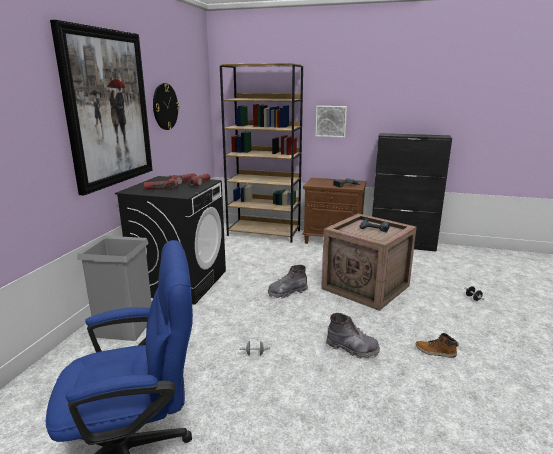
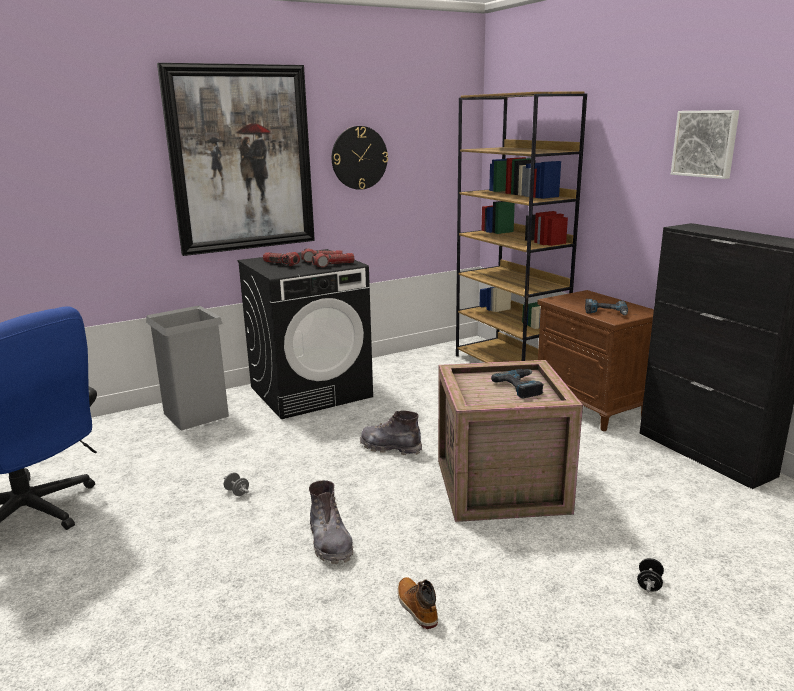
camera: 45 degrees right, 0 degrees up
picture [315,106,347,137] -> picture moved to [671,110,739,179]

